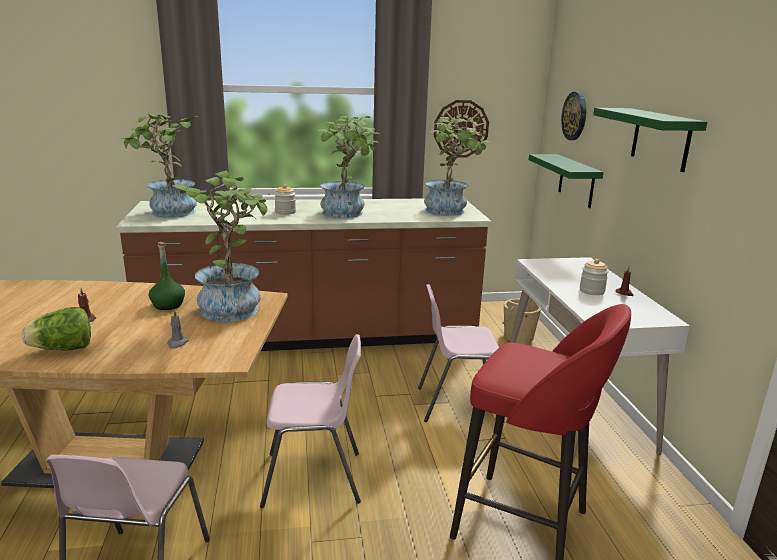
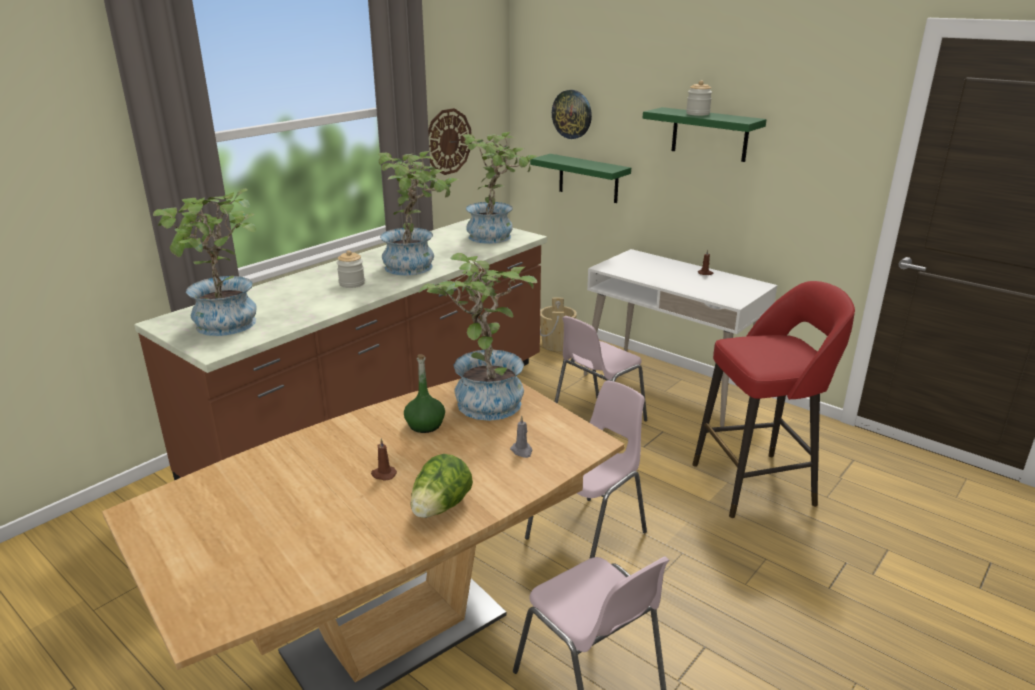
camera: 40 degrees left, 5 degrees up
jar [579,259,609,295] -> jar moved to [686,80,712,116]

